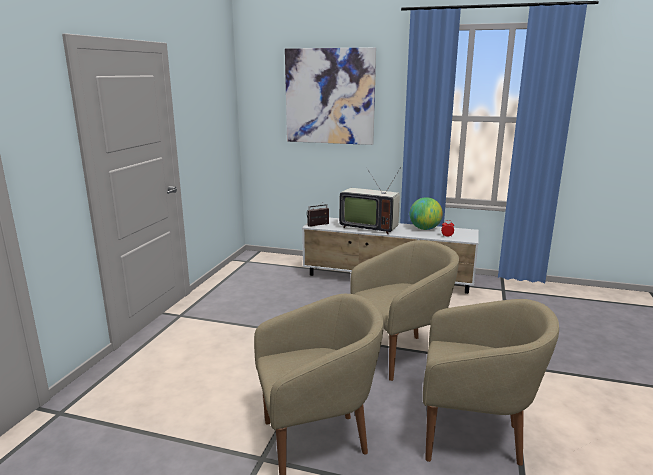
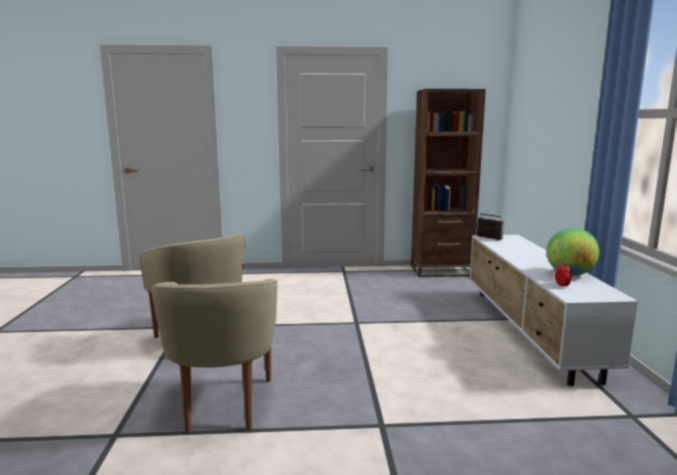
camera: 70 degrees right, 5 degrees down
picture [285,47,376,145] -> none
television [339,167,401,234] -> none
beige armchair [350,240,459,381] -> none
none -> brown bookcase [411,89,486,277]

